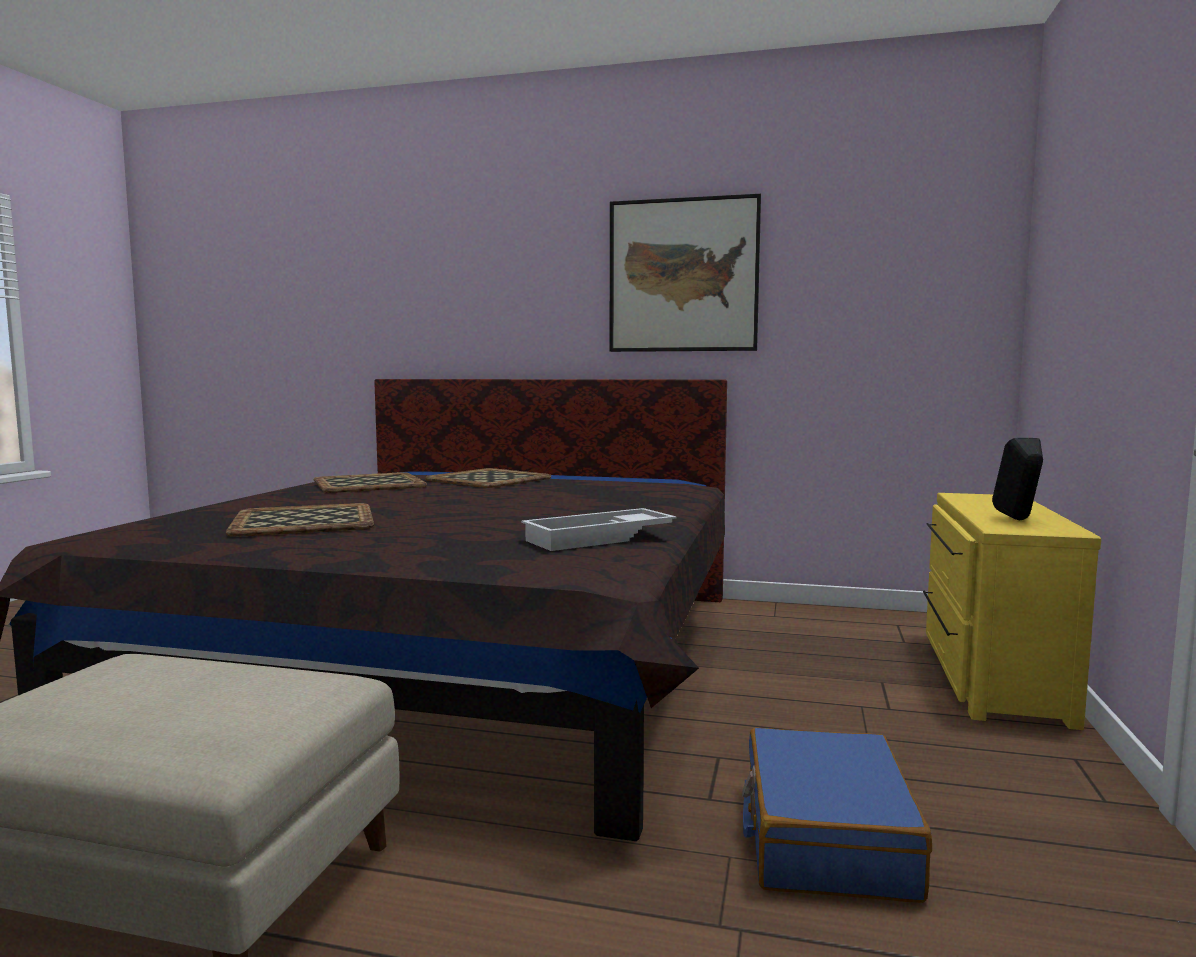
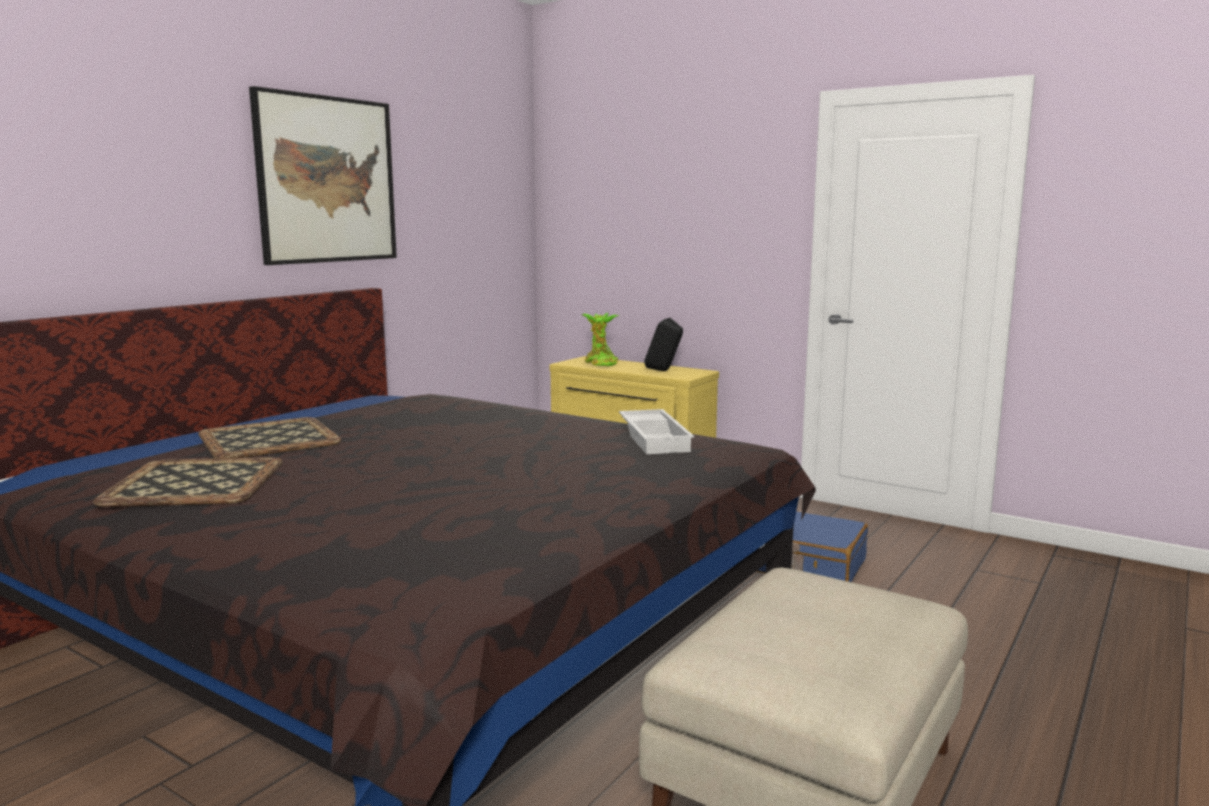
camera: 70 degrees left, 5 degrees up
tray [226,503,374,537] -> none
none -> potted plant [582,313,620,366]

